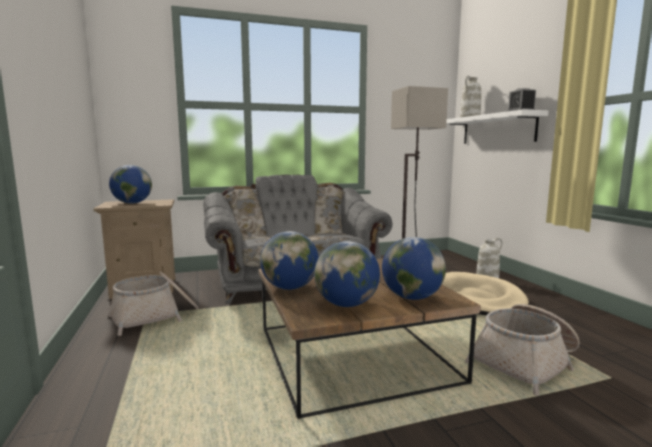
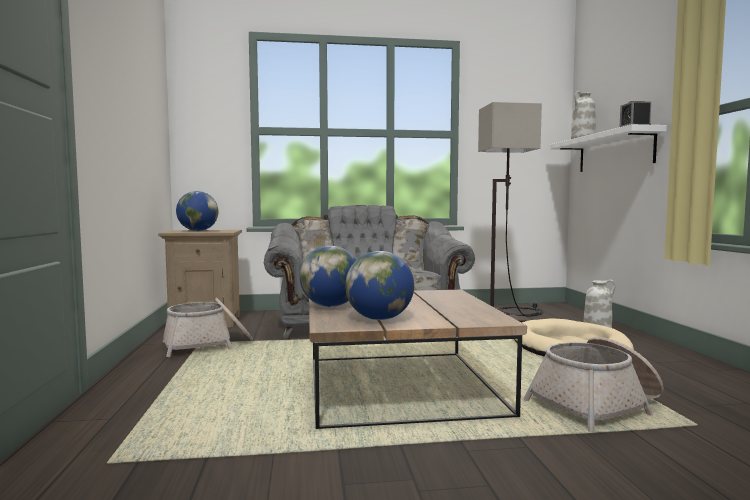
camera: 10 degrees right, 5 degrees down
globe [382,237,446,300] -> none

